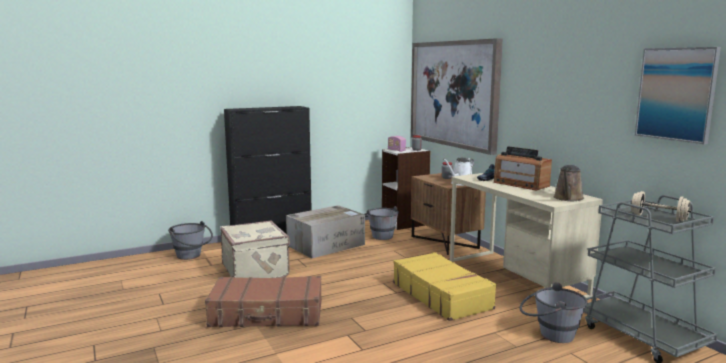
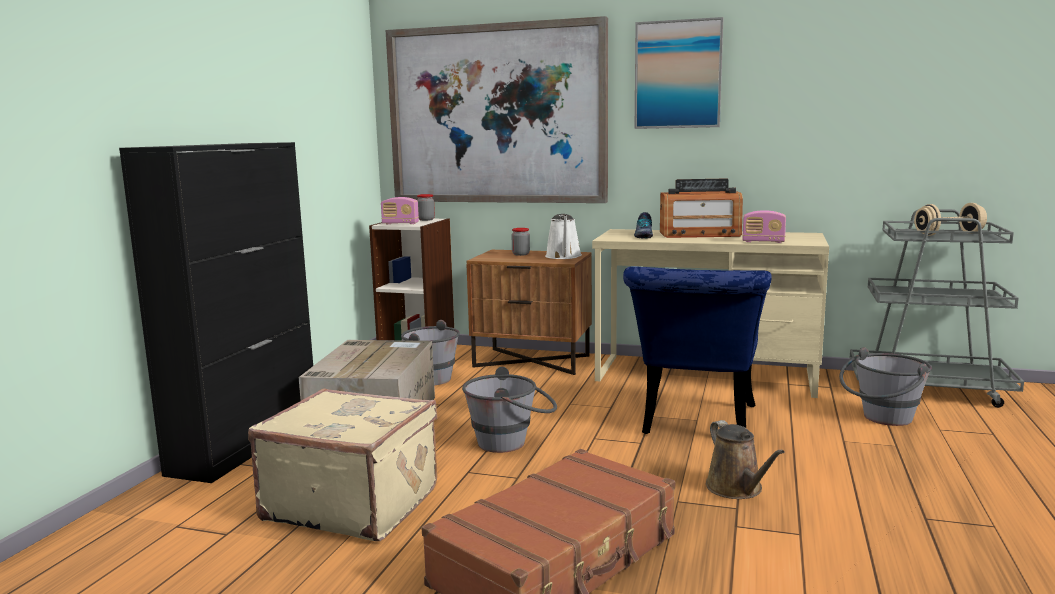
camera: 45 degrees left, 0 degrees up
grey bucket [168,221,213,260] -> grey bucket moved to [462,367,557,453]
yellow suitcase [393,252,497,321] -> blue chair [623,266,771,434]
brown watering can [553,165,584,201] -> brown watering can moved to [706,420,785,499]
picture [635,47,721,144] -> picture moved to [635,17,723,129]
none -> radio [742,210,786,243]

